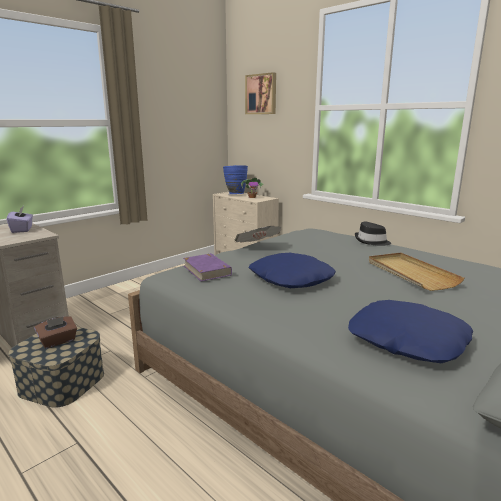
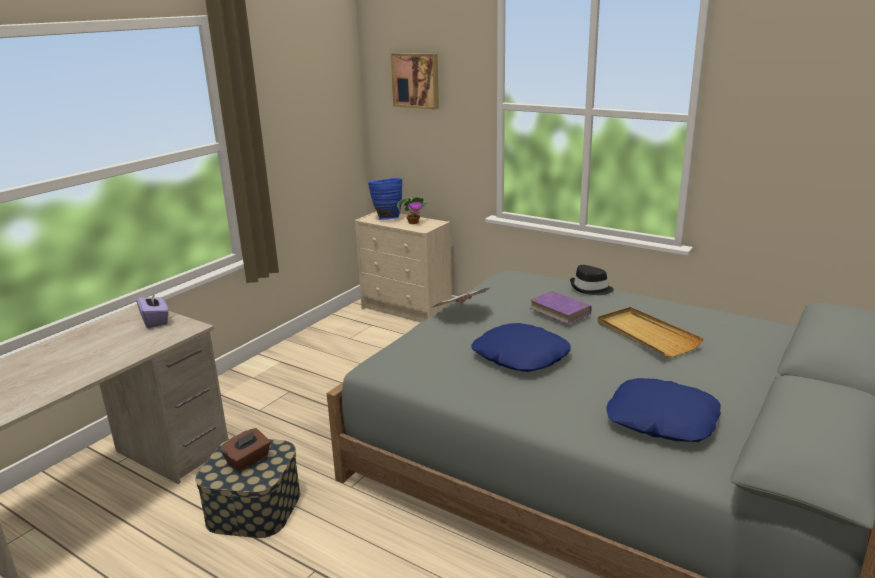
camera: 10 degrees left, 5 degrees up
purple book [183,253,232,281] -> purple book moved to [530,291,592,324]

